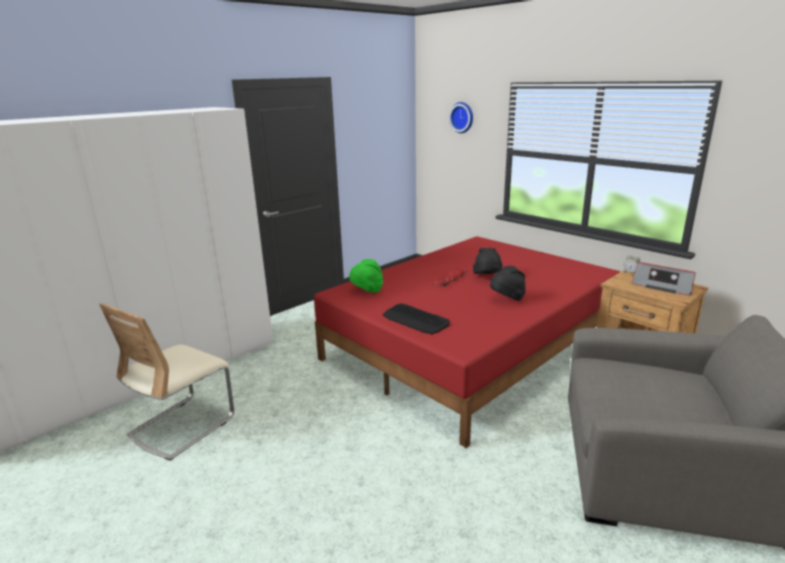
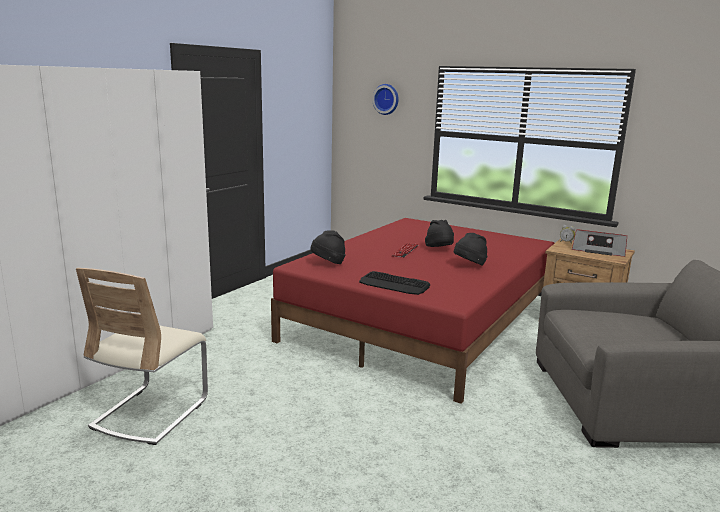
camera: 15 degrees left, 5 degrees down
green hat [349,259,383,293] -> black hat [311,230,346,264]

